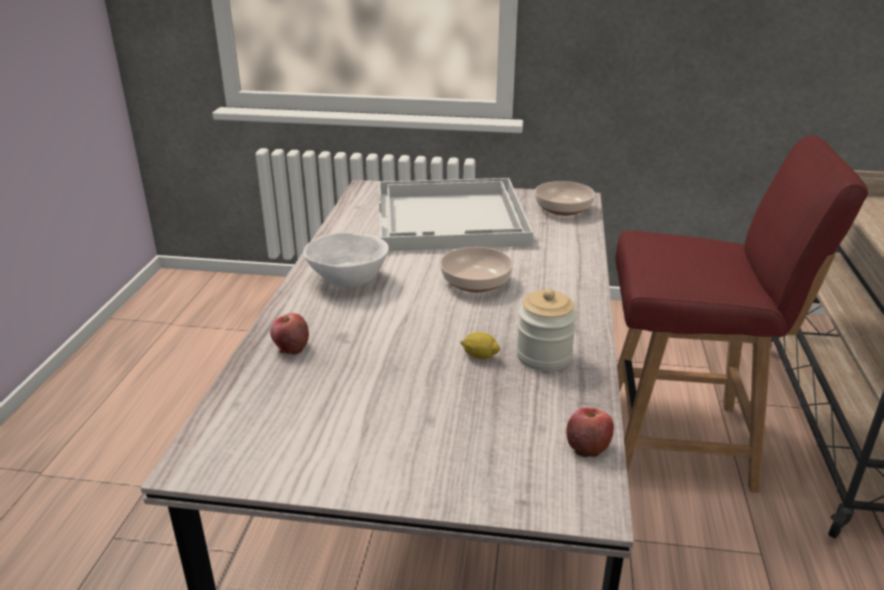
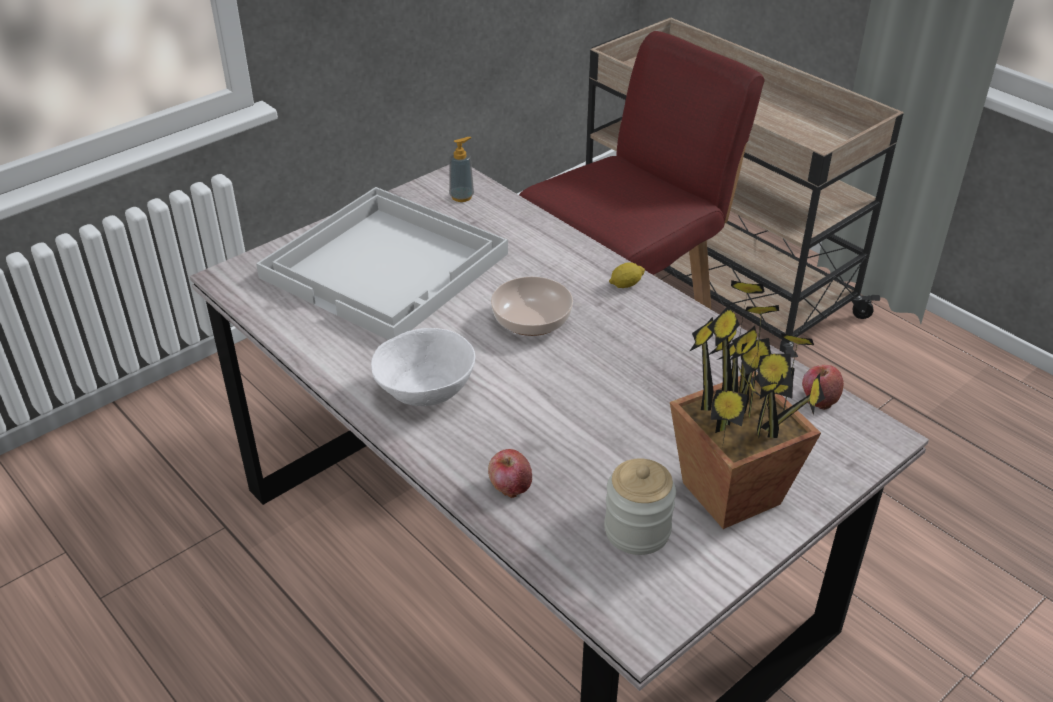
camera: 50 degrees left, 10 degrees up
lemon [460,332,501,359] -> lemon moved to [609,262,645,288]
jar [516,289,577,371] -> jar moved to [604,458,676,555]
bowl [535,181,595,216] -> soap dispenser [449,137,474,202]
none -> potted plant [670,280,825,529]

